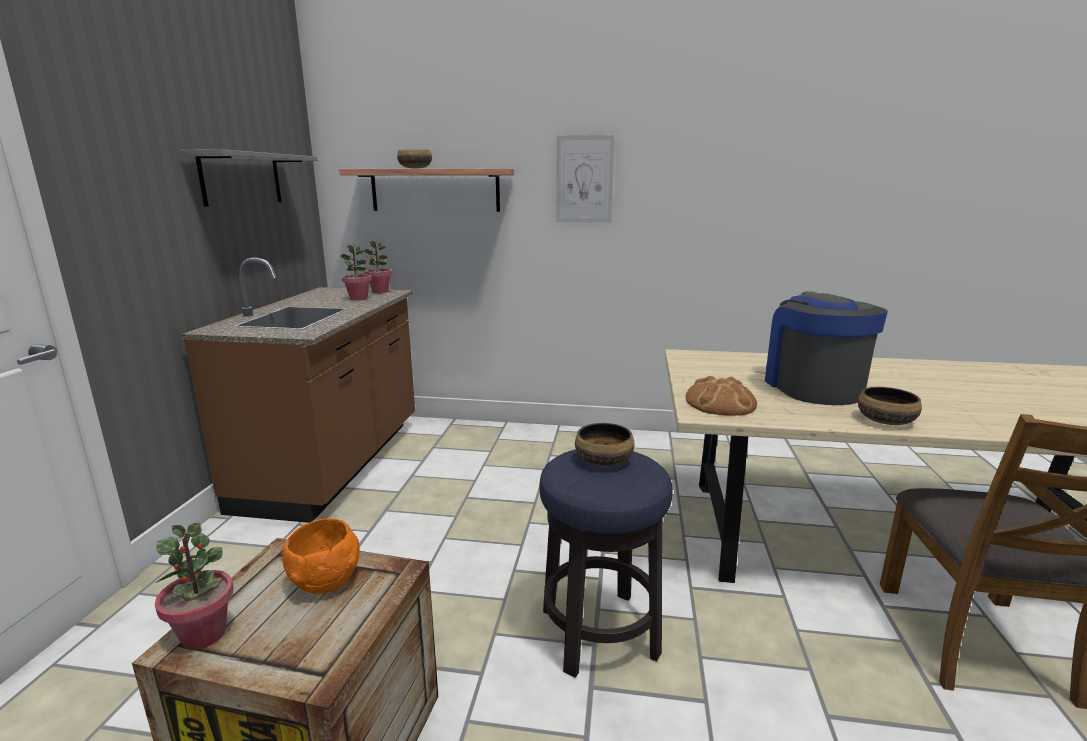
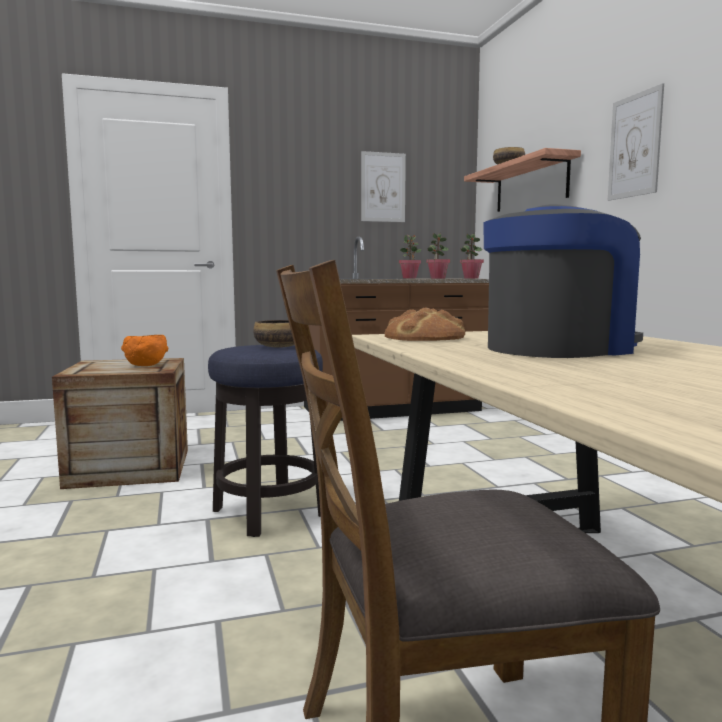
camera: 65 degrees right, 10 degrees down
potted plant [155,523,234,650] -> potted plant moved to [399,235,421,278]
grey shelf [180,149,317,207] -> picture [361,151,406,222]
bowl [858,387,922,425] -> none

